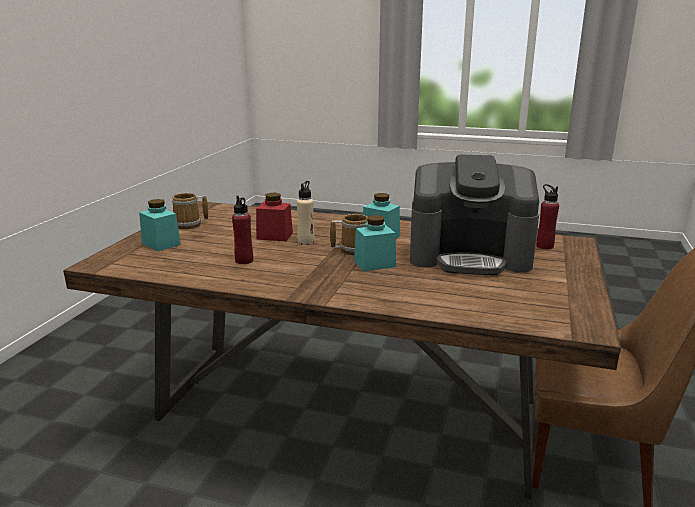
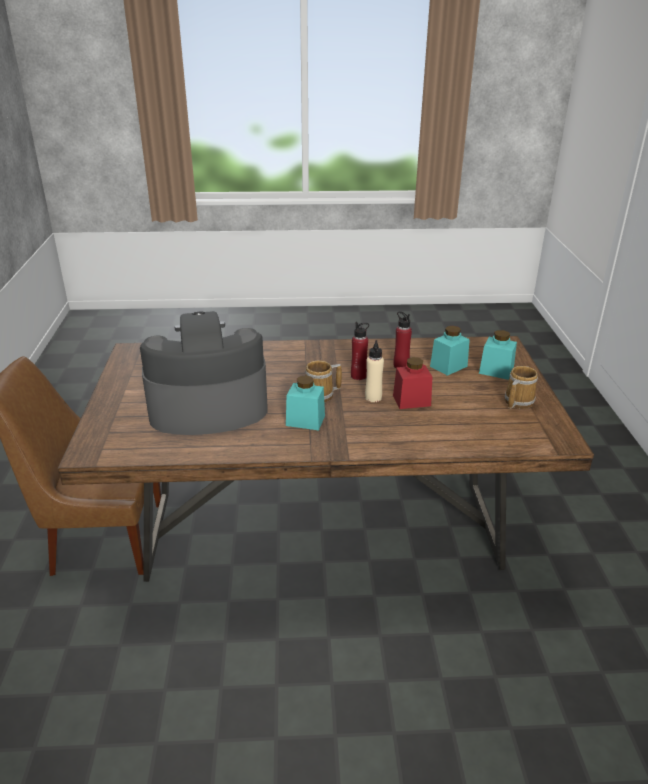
camera: 160 degrees right, 10 degrees up
turquoise jar [354,215,396,271] -> turquoise jar moved to [430,326,470,376]
red bottle [536,184,559,249] -> red bottle moved to [351,322,369,380]

